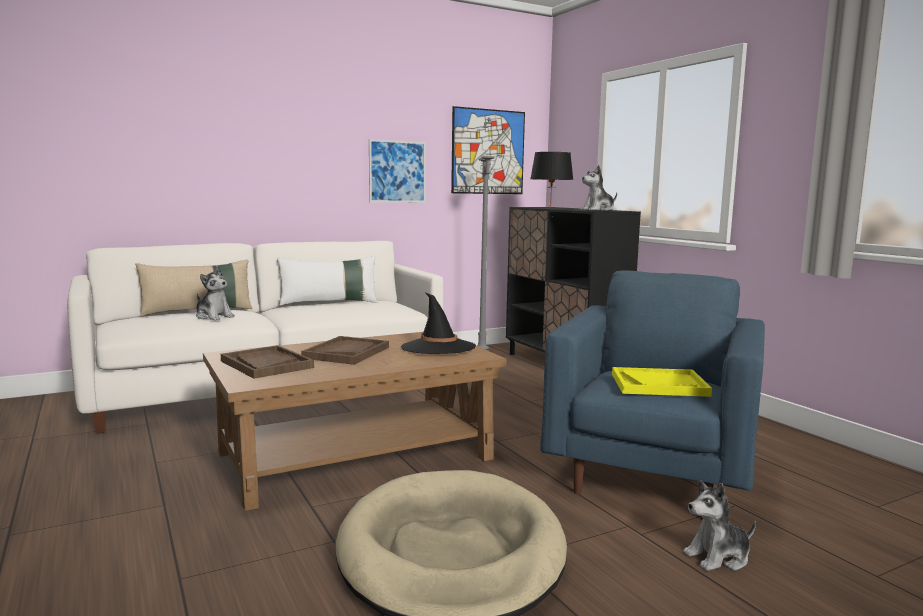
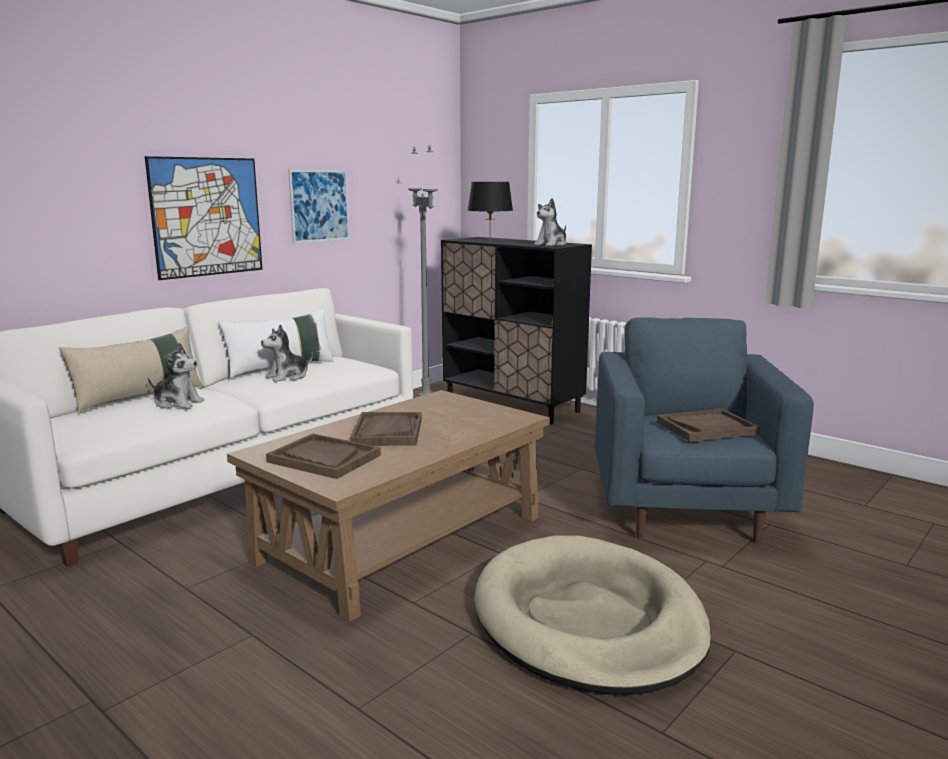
camera: 20 degrees left, 5 degrees up
black hat [401,292,476,354] -> none
picture [451,106,525,194] -> picture moved to [145,156,263,280]
yellow tray [612,367,712,397] -> brown tray [657,409,760,442]
plush toy [683,481,756,571] -> plush toy moved to [261,324,313,382]

